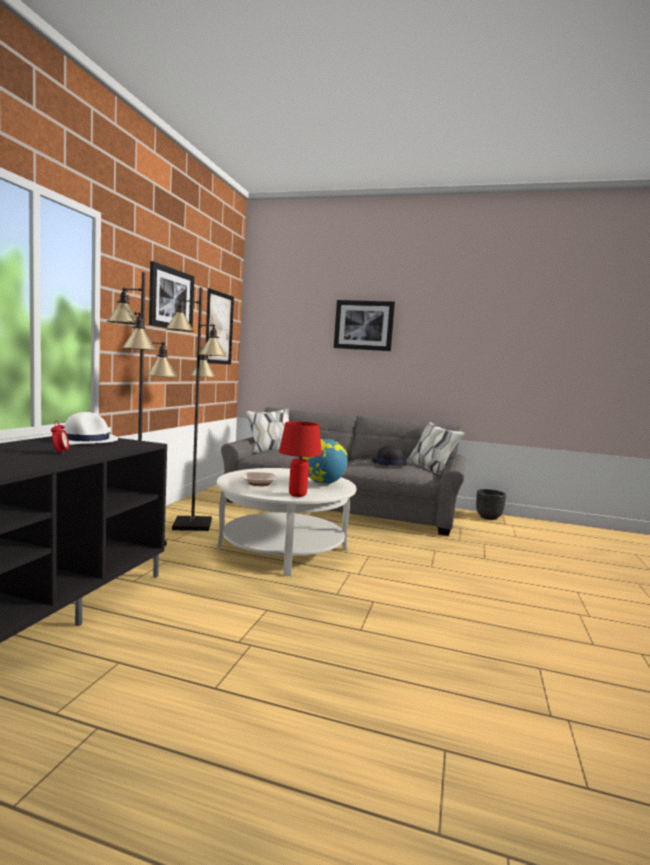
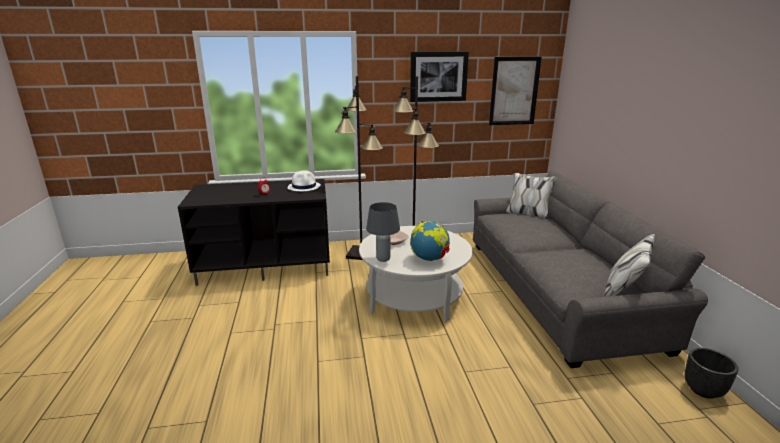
camera: 65 degrees right, 15 degrees up
red table lamp [279,421,322,497] -> grey table lamp [366,202,400,262]
picture [334,300,395,351] -> none
black hat [372,446,408,466] -> none

